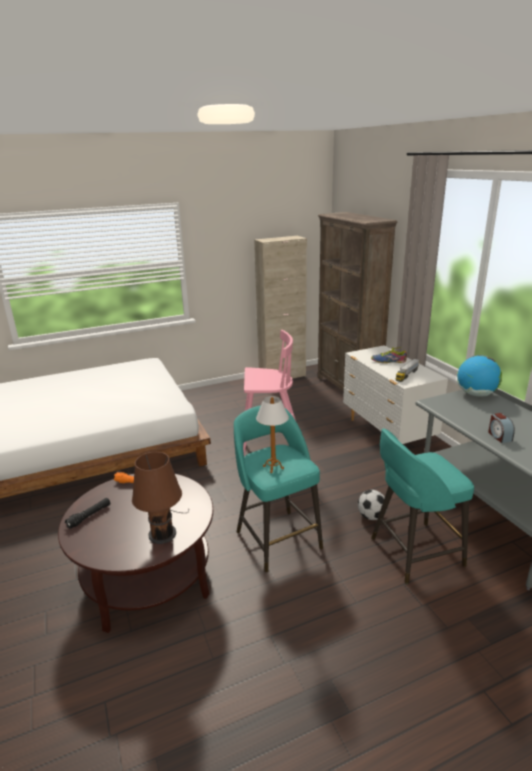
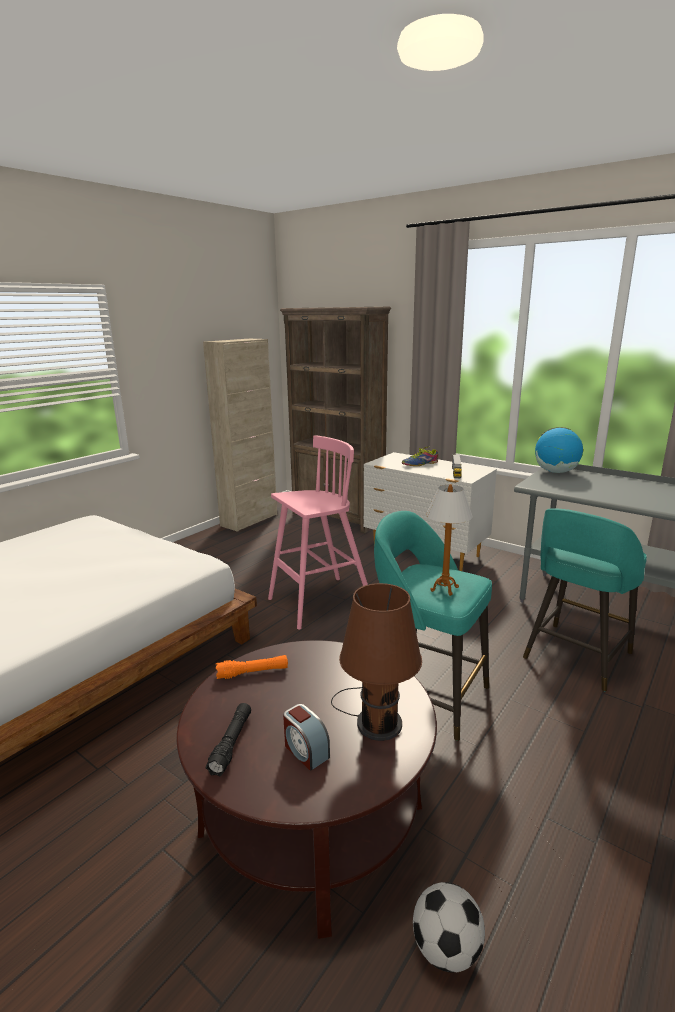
camera: 30 degrees left, 5 degrees down
football [358,490,387,520] -> football moved to [413,882,485,973]
alarm clock [488,413,515,443] -> alarm clock moved to [283,704,330,771]

